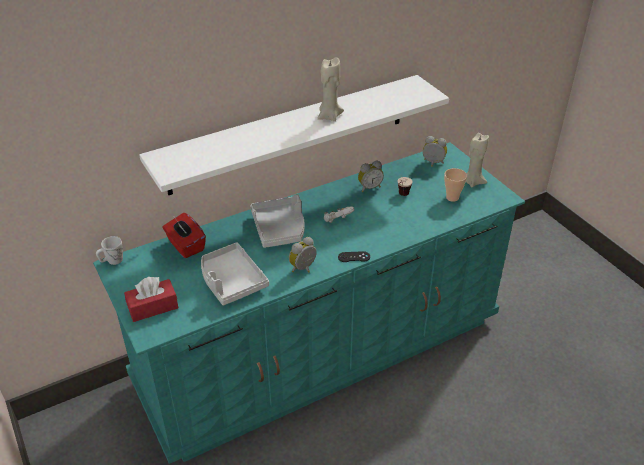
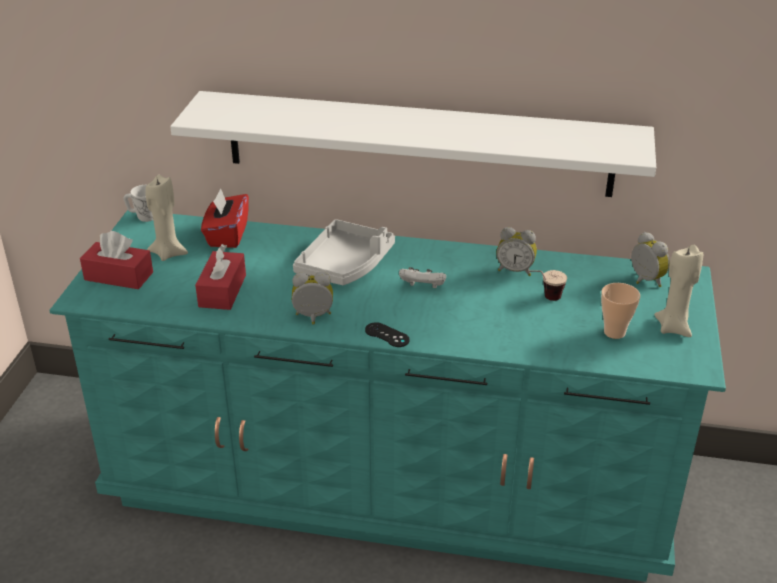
camera: 40 degrees right, 5 degrees down
grey tray [201,242,269,305] -> red tissue box [195,244,246,310]
beige candle [317,57,344,121] -> beige candle moved to [146,175,188,261]

